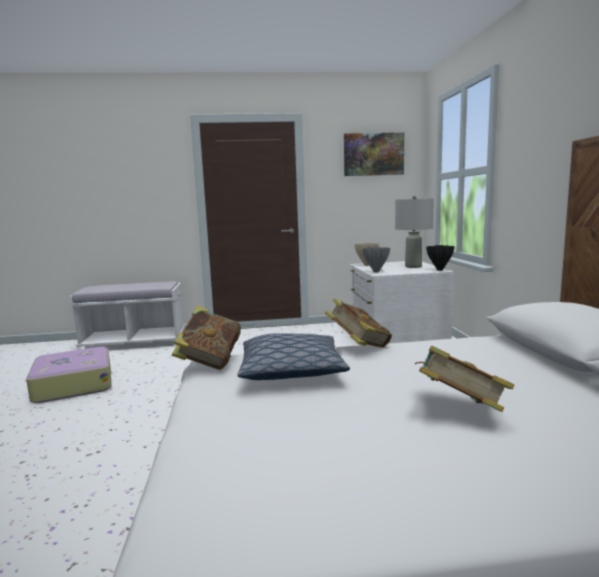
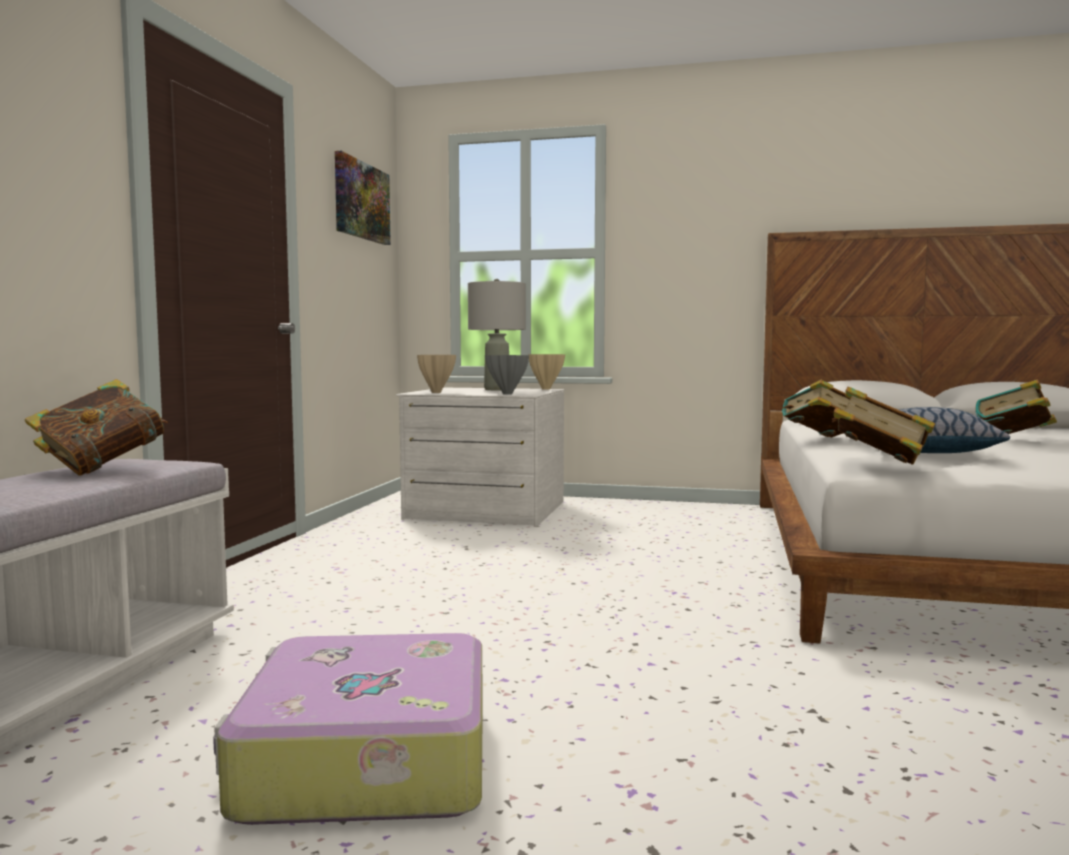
camera: 70 degrees left, 5 degrees down
black vase [426,245,454,271] -> beige vase [528,354,565,389]
none -> book [24,379,168,476]

